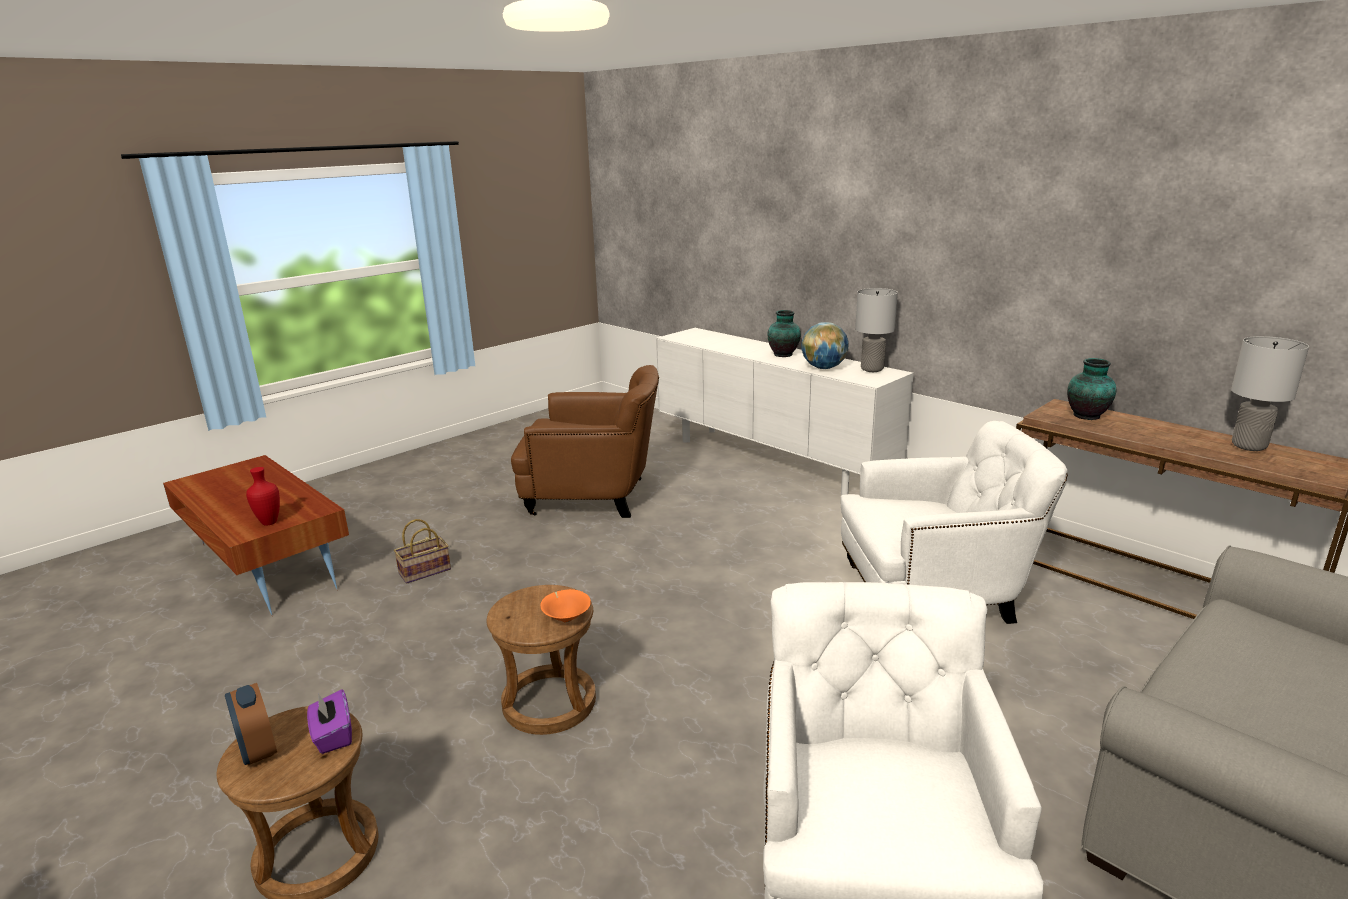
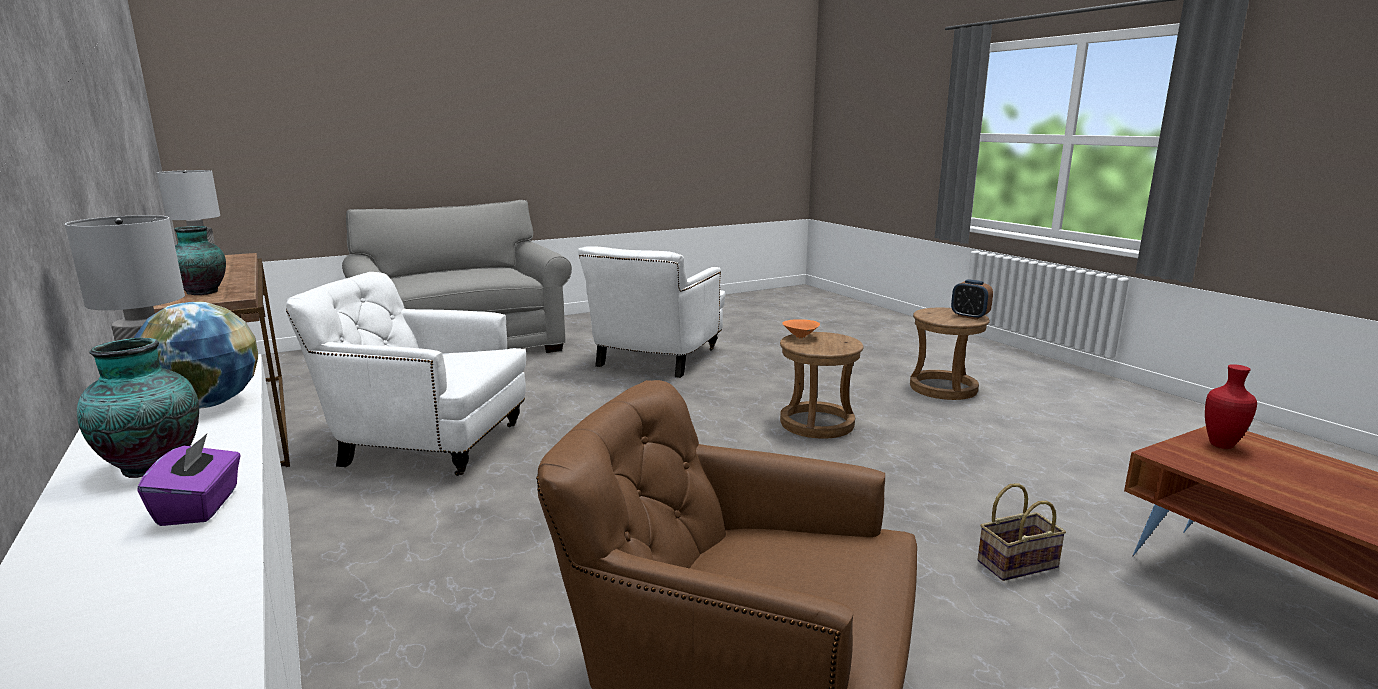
camera: 165 degrees left, 5 degrees down
alarm clock [225,683,277,765] -> alarm clock turned 150 degrees clockwise [951,279,993,320]
purple tissue box [307,689,352,754] -> purple tissue box moved to [137,434,241,526]

